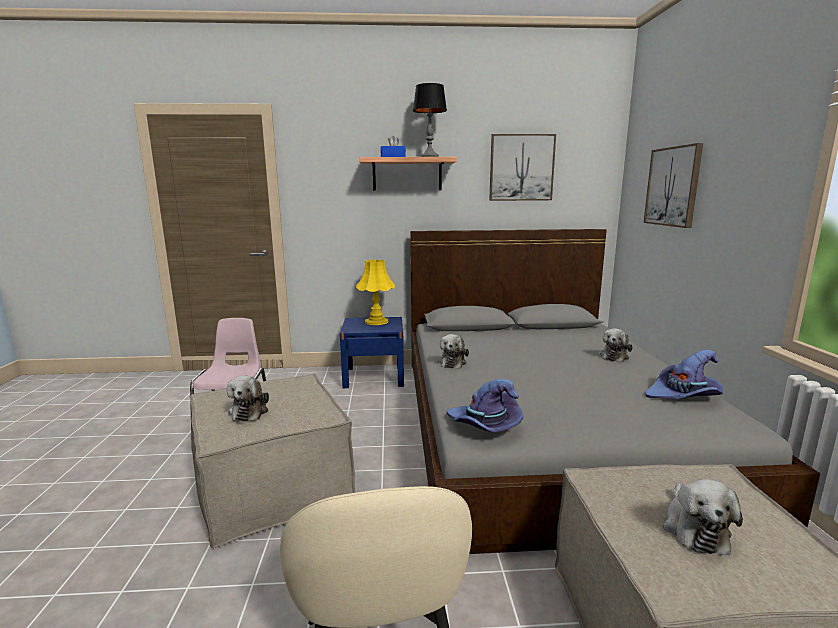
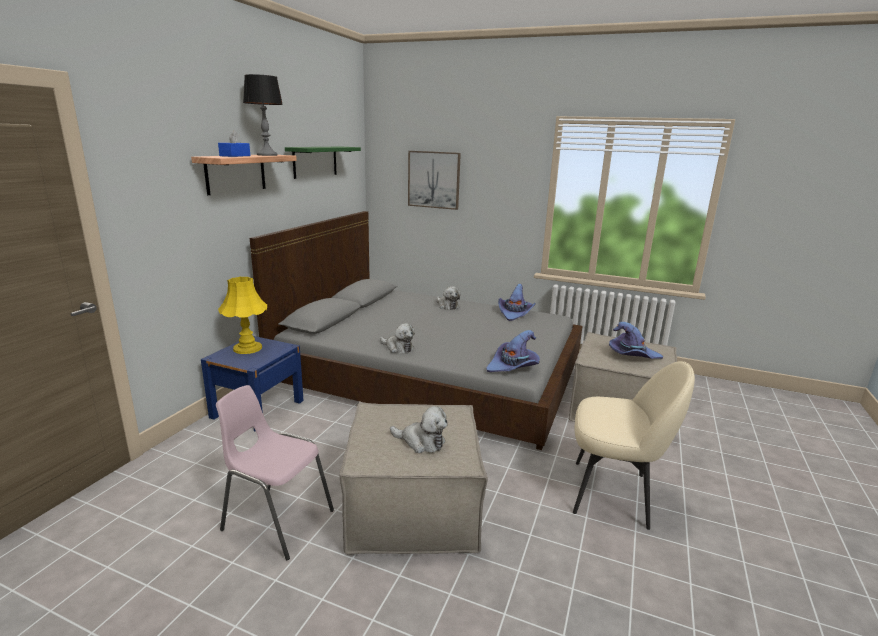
camera: 65 degrees left, 5 degrees up
picture [489,134,556,201] -> green shelf [285,147,361,179]
plush toy [663,479,743,555] -> purple hat [609,322,663,359]

